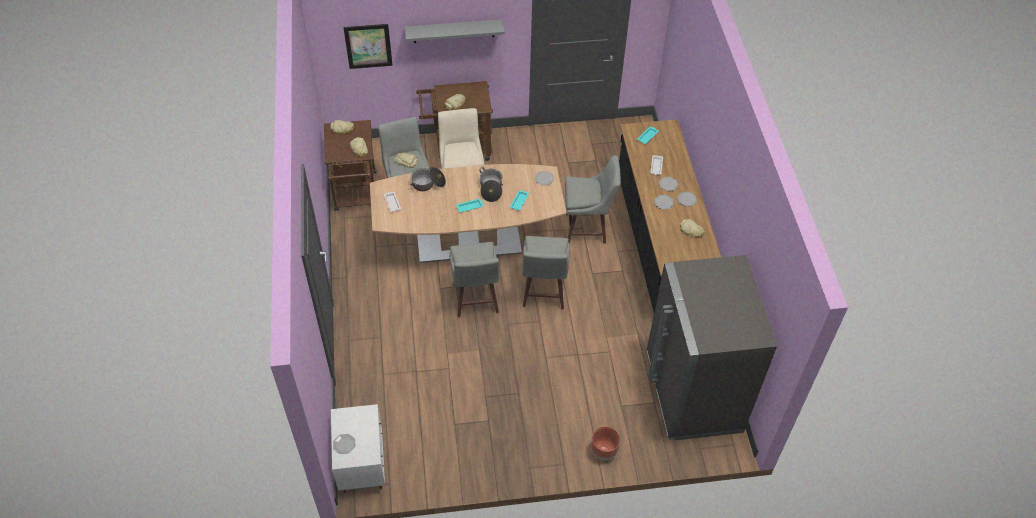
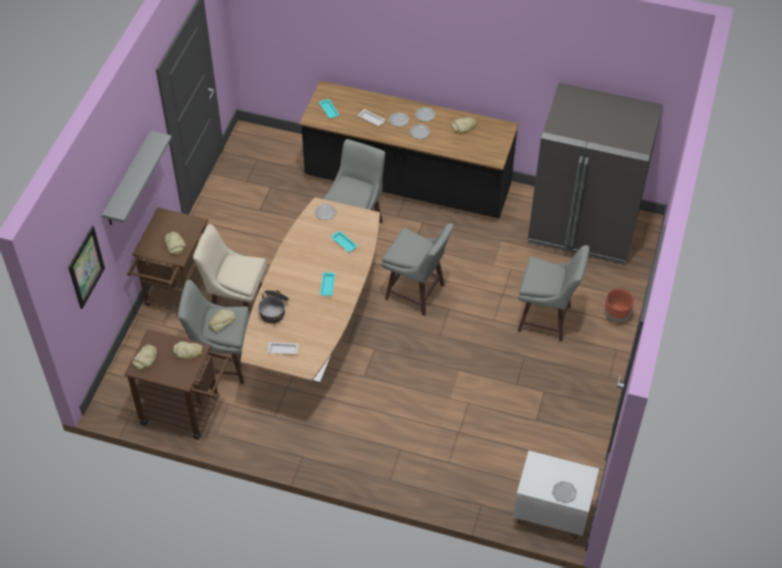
camera: 65 degrees left, 0 degrees up
grey stool [449,242,499,317] -> grey stool moved to [517,245,589,342]
cooking pot [479,167,503,202] -> none

